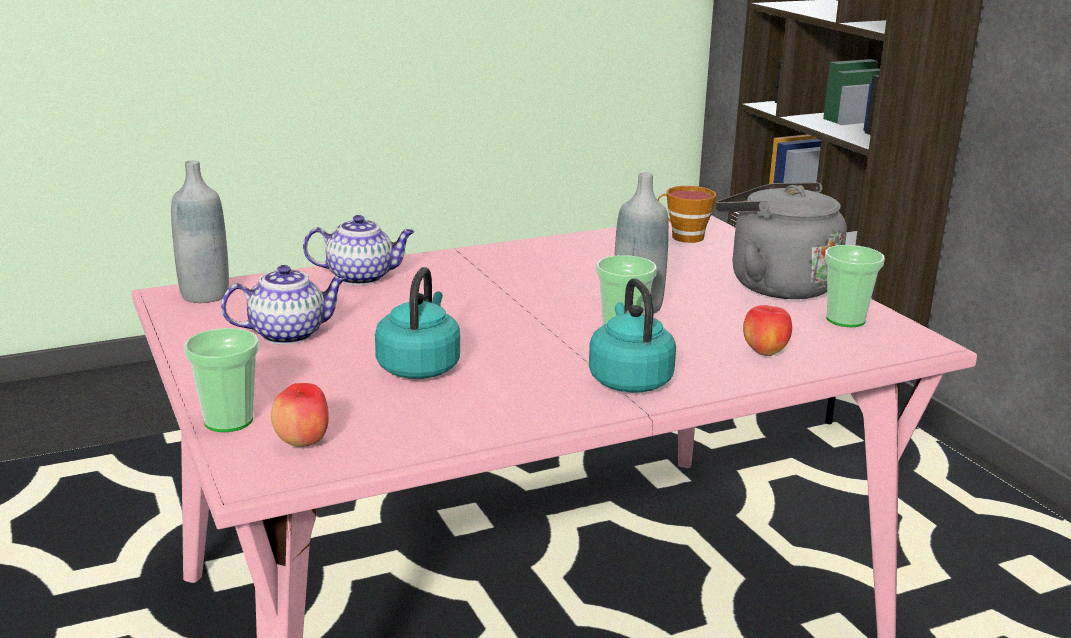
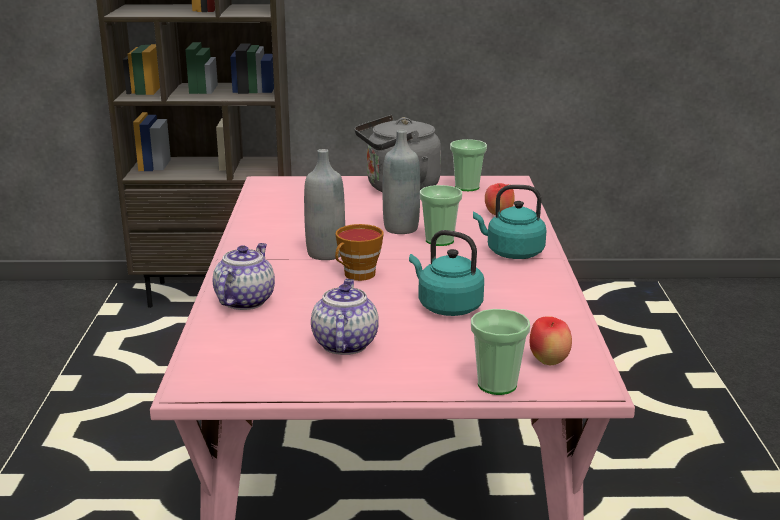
camera: 65 degrees left, 0 degrees up
grey bottle [171,160,229,303] -> grey bottle moved to [304,149,345,260]
cup [658,186,716,243] -> cup moved to [335,224,383,281]

